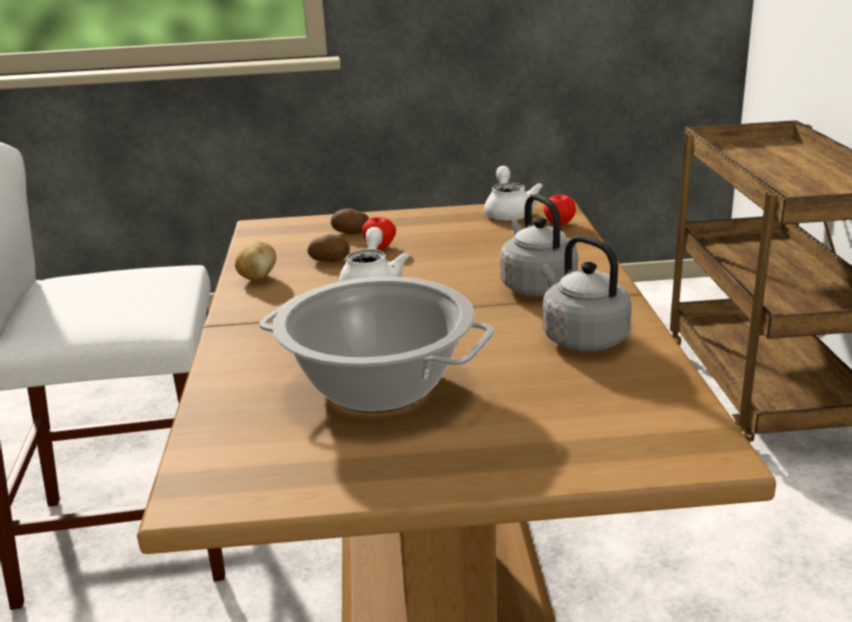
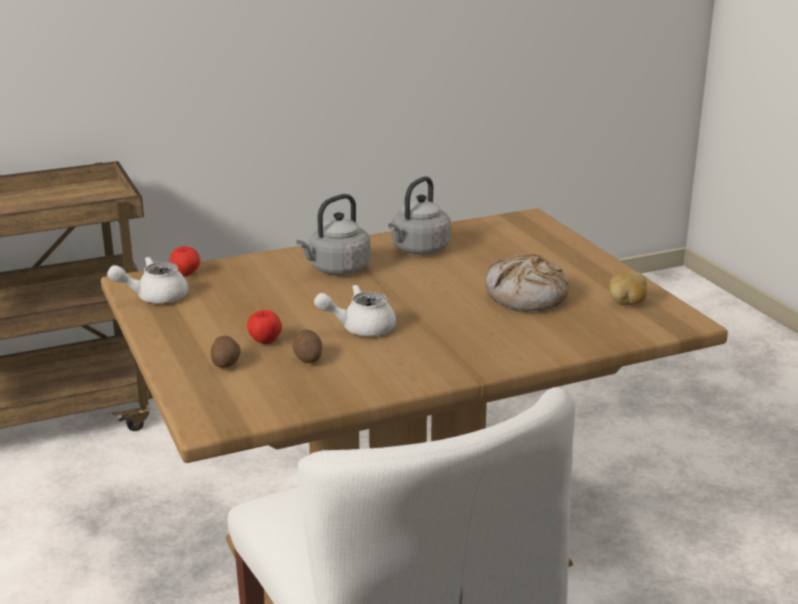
camera: 110 degrees left, 0 degrees up
potato [235,242,276,280] -> potato moved to [609,270,648,305]
cooking pot [259,277,494,413] -> bread [485,254,569,311]

